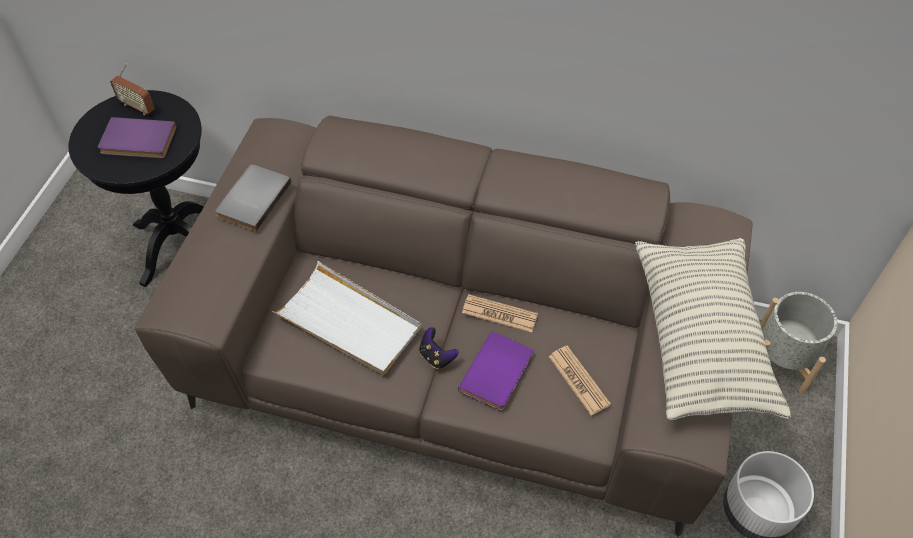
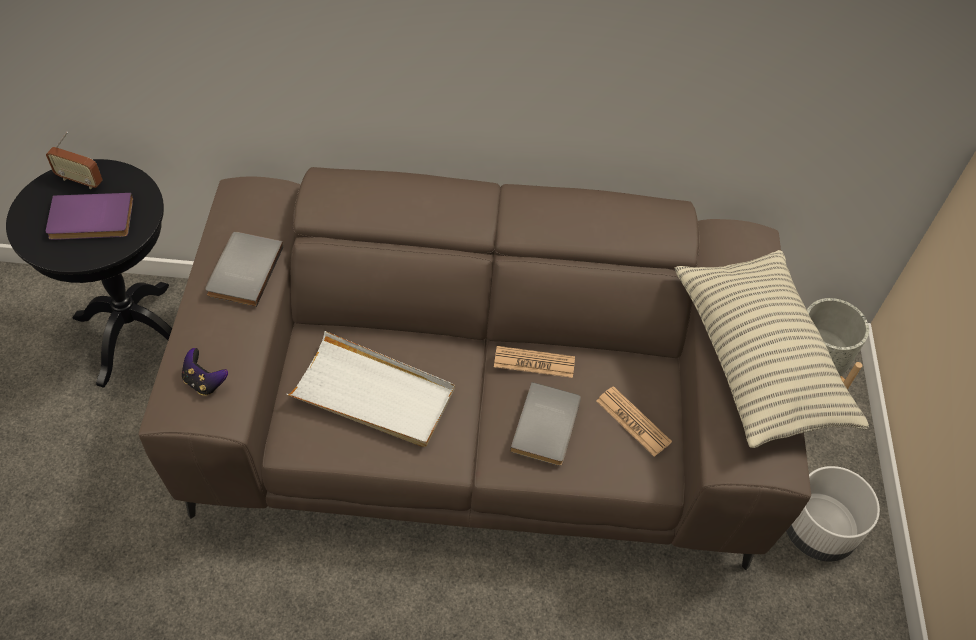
camera: 15 degrees left, 0 degrees up
game controller [419,327,459,369] -> game controller moved to [182,348,228,396]
purple book [458,331,534,411] -> grey book [510,382,581,466]

